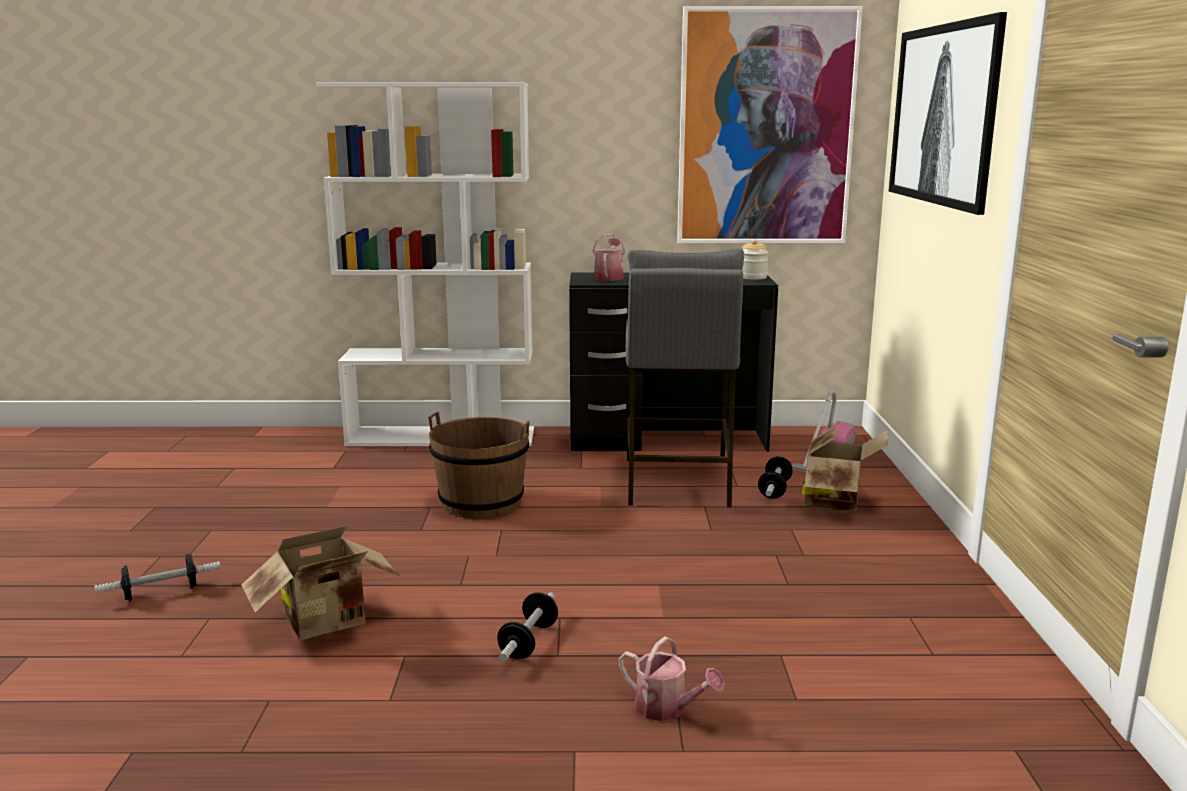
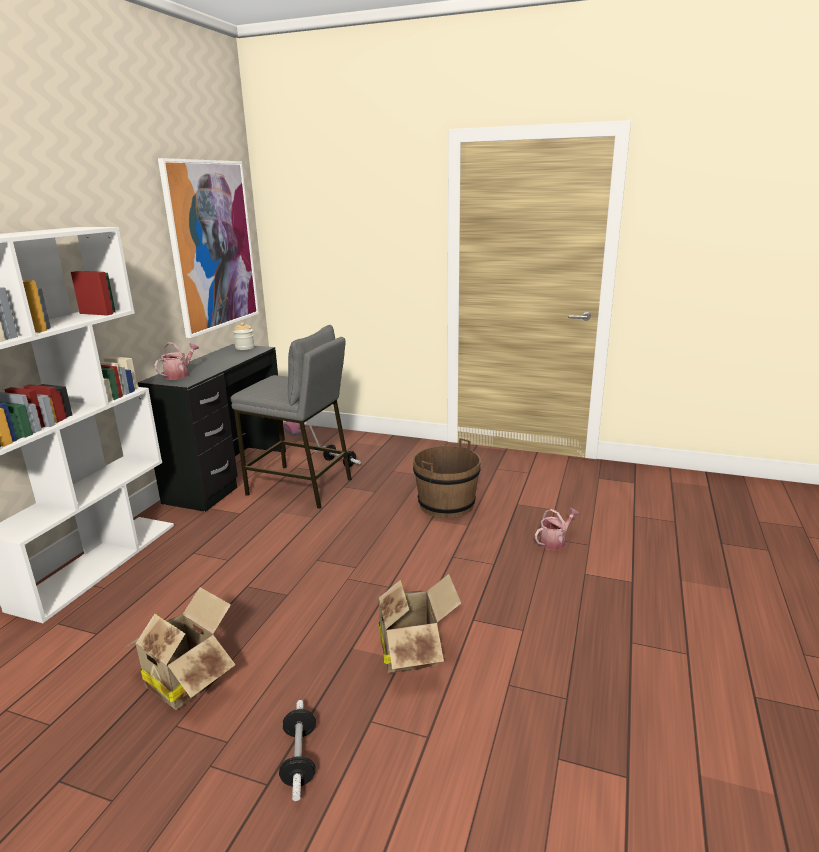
camera: 70 degrees left, 5 degrees up
brown bucket [428,412,530,518] -> brown bucket moved to [413,438,481,518]
dumbbell [497,592,558,661] -> none
watering can [593,234,625,281] -> watering can turned 90 degrees clockwise [154,342,199,380]
cardboard box [802,425,889,511] -> cardboard box moved to [124,587,235,710]
picture [889,12,1007,215] -> none

